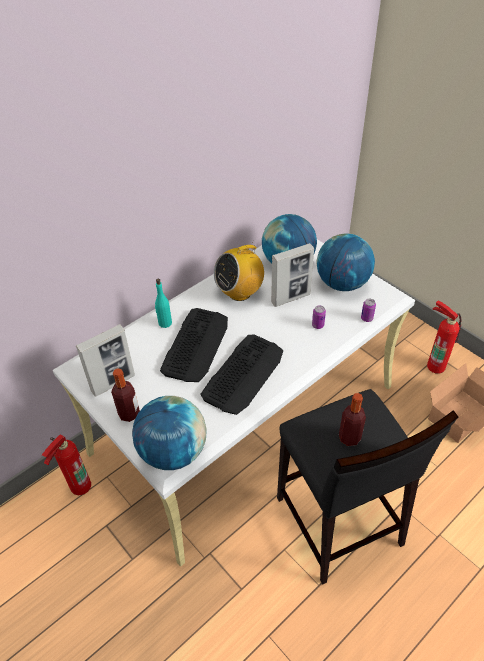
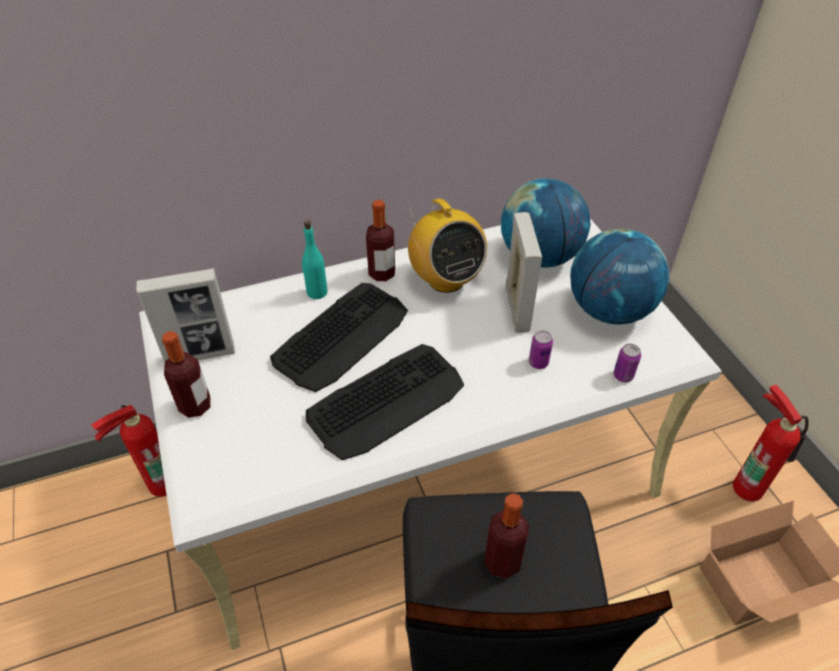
camera: 20 degrees right, 0 degrees up
globe [132,396,207,470] -> none
radio [214,240,264,301] -> radio turned 105 degrees counterclockwise [408,199,487,293]
picture frame [271,243,314,307] -> picture frame turned 90 degrees counterclockwise [505,212,542,333]
none -> bottle [366,200,395,281]

